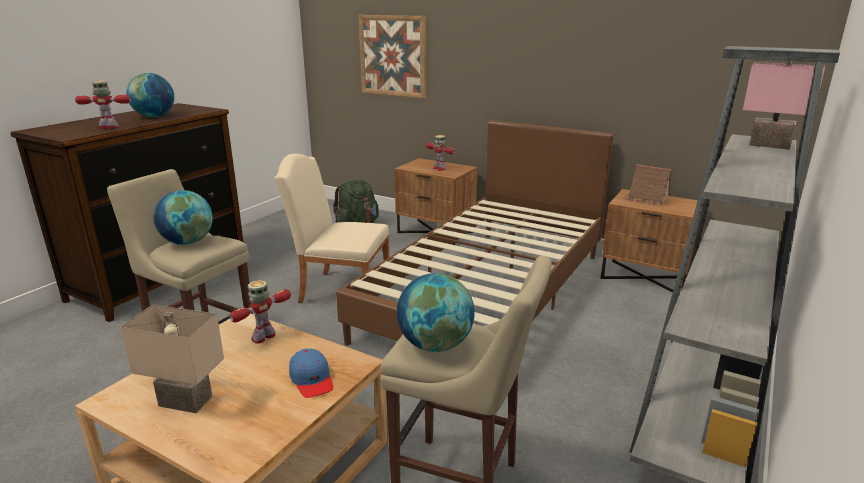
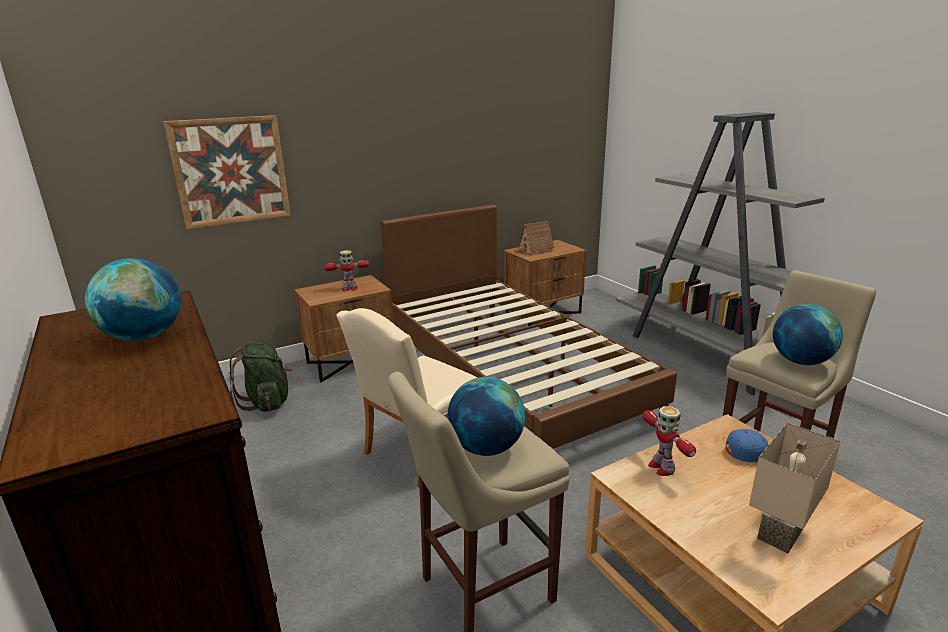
camera: 60 degrees left, 0 degrees up
toy robot [75,81,131,129] -> none
pink table lamp [743,61,825,150] -> none

